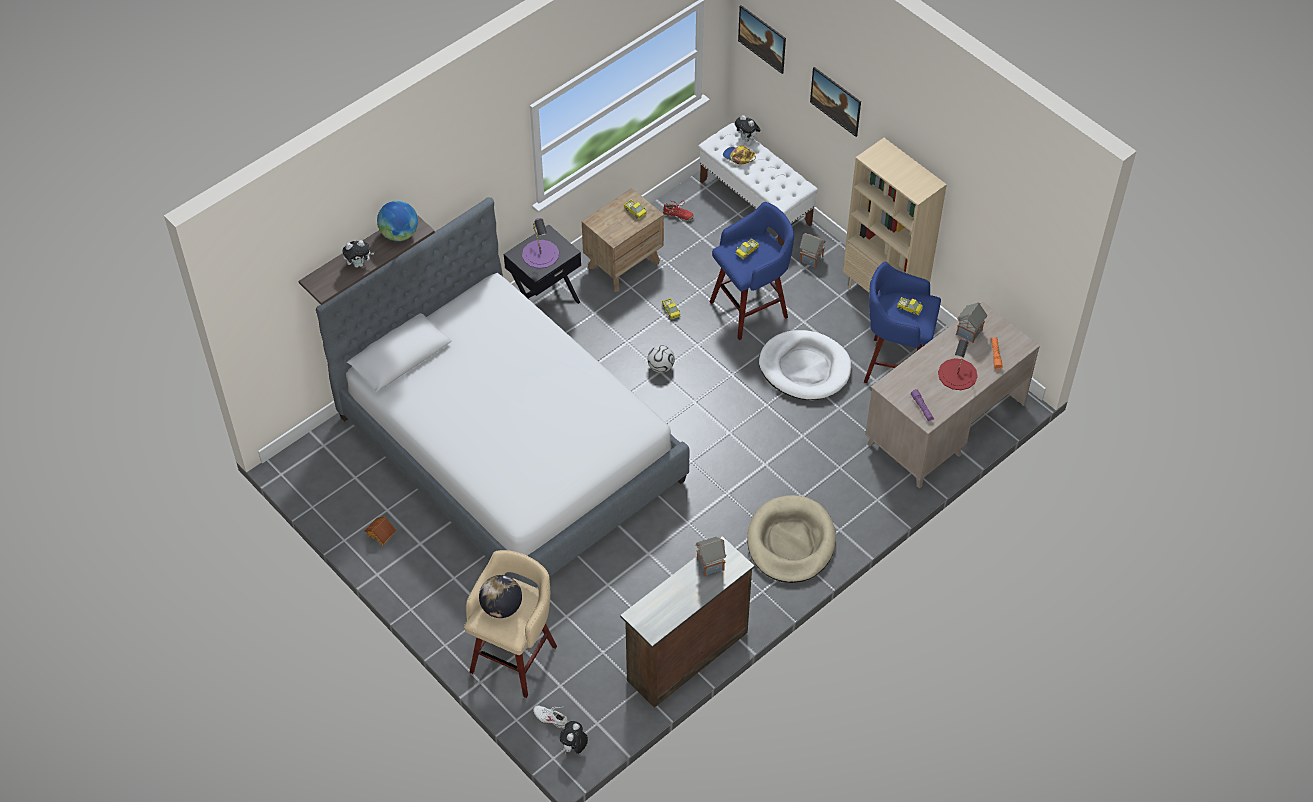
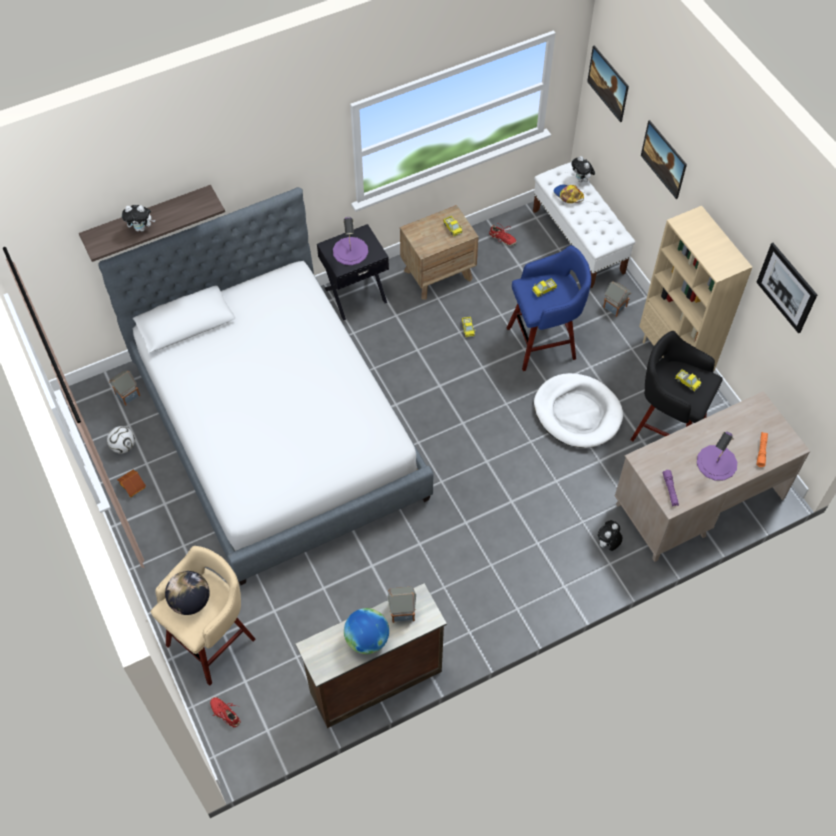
camera: 15 degrees right, 5 degrees up
globe [377,200,418,241] -> globe moved to [344,608,389,654]
white shoe [533,705,568,729] -> red shoe [210,697,241,727]
plush toy [560,721,588,754] -> plush toy moved to [598,520,623,551]
football [647,345,675,373] -> football moved to [107,426,135,453]
beige dog bed [747,495,836,583] -> none
blue stool [864,262,941,383] -> black stool [631,331,723,441]
red table lamp [938,338,978,390] -> purple table lamp [697,431,737,481]
toy house [956,302,987,343] -> toy house moved to [109,371,140,406]
none -> picture [756,243,817,333]

